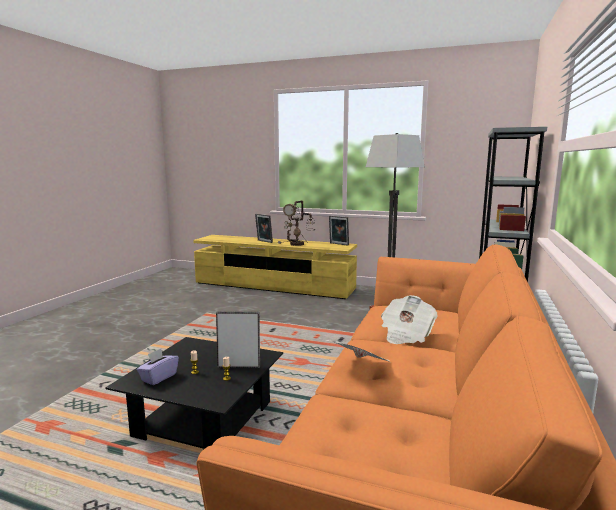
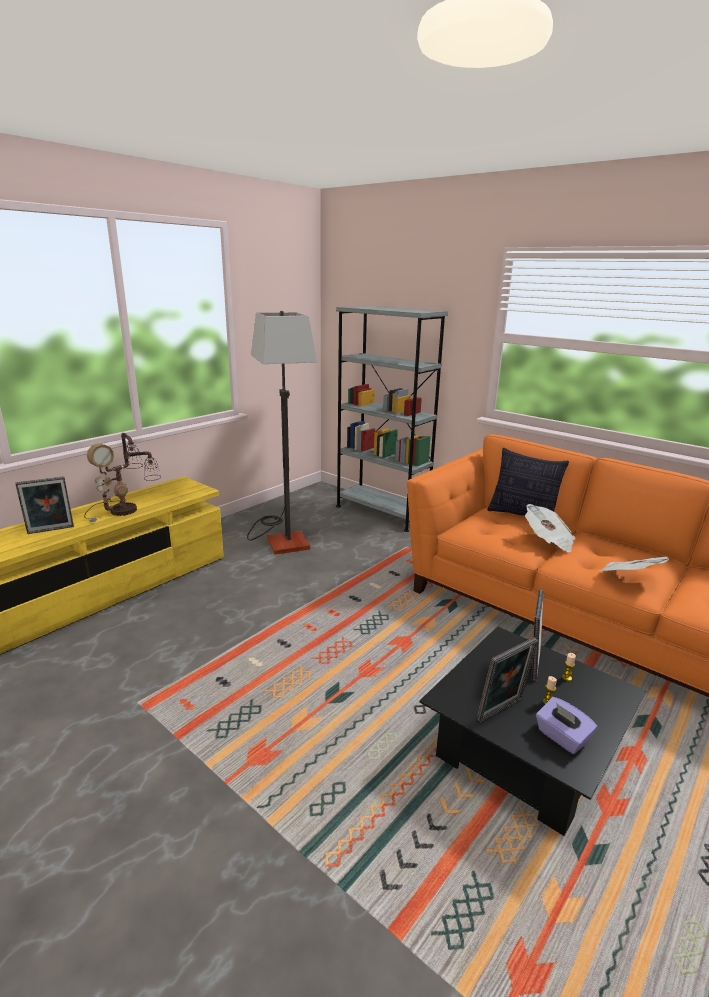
camera: 70 degrees left, 10 degrees up
picture frame [329,216,349,246] -> picture frame moved to [477,638,538,722]
none -> pillow [487,448,569,516]

